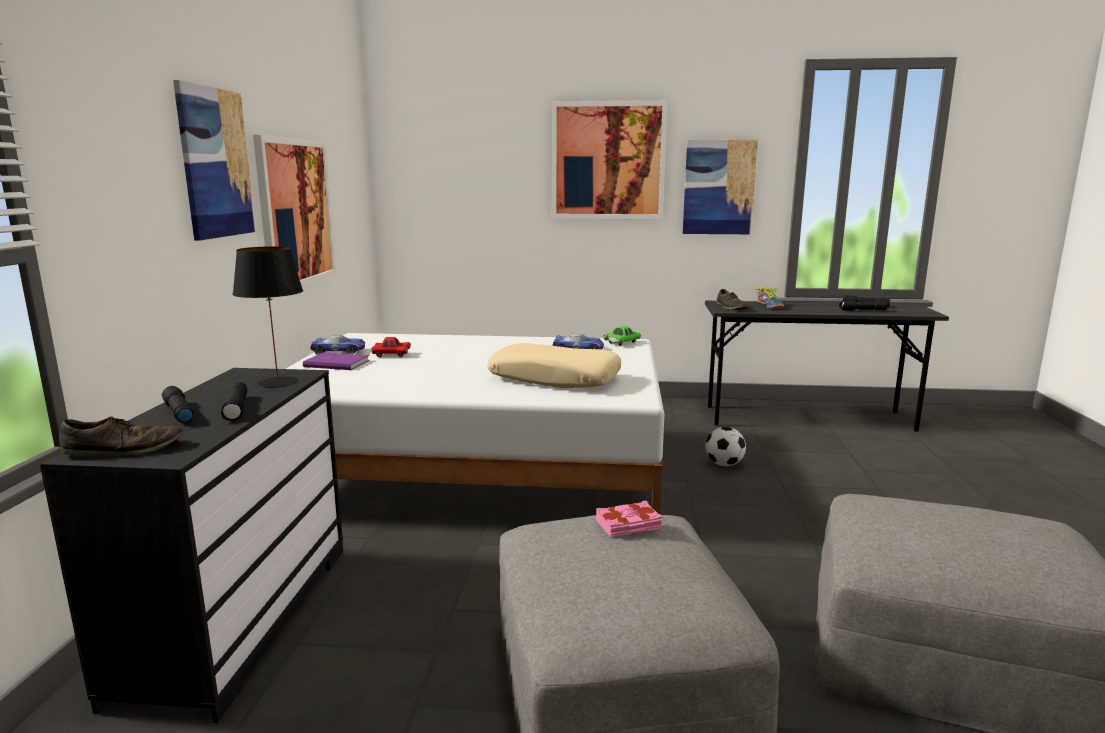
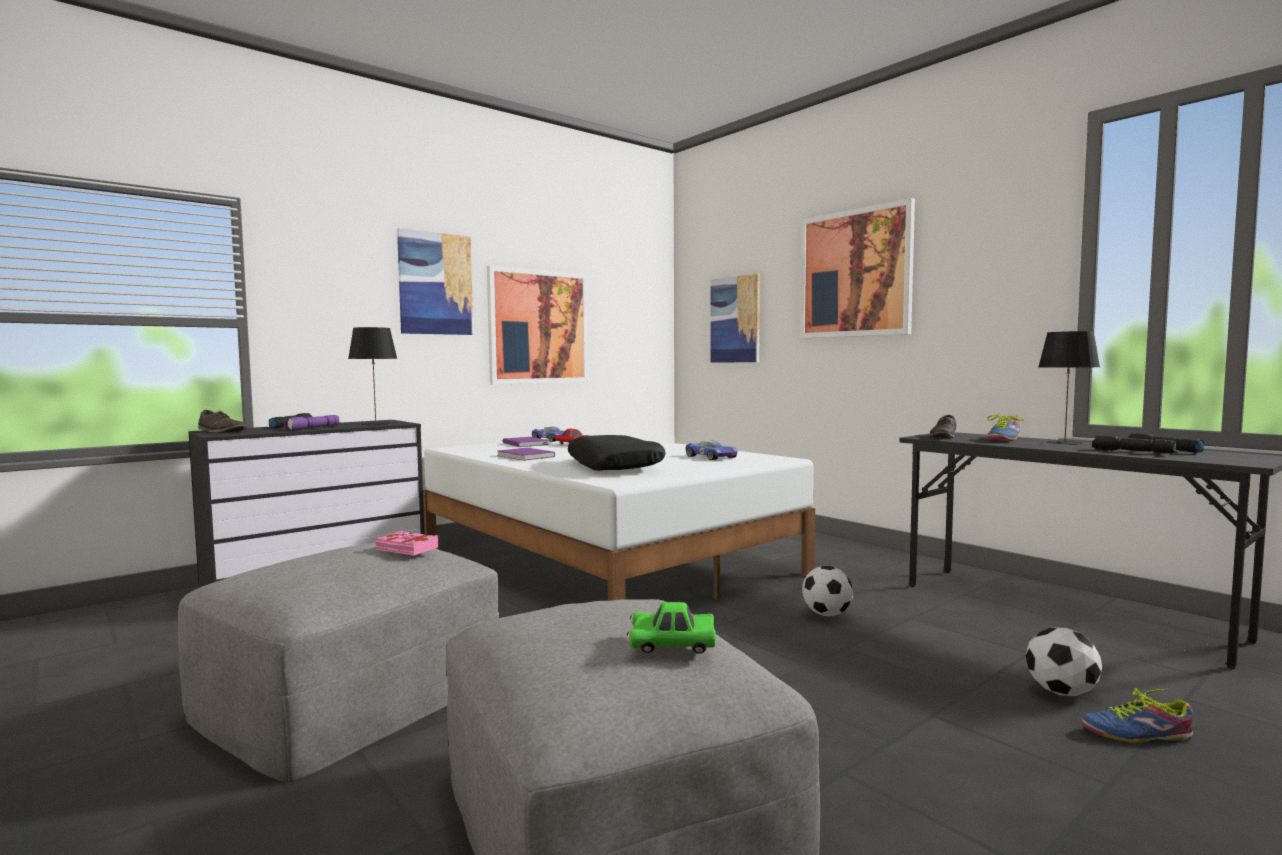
camera: 45 degrees right, 10 degrees down
black flashlight [221,382,247,421] -> purple flashlight [284,415,340,430]
beige pillow [487,343,621,388] -> black pillow [568,435,666,471]
green toy car [603,326,641,346] -> green toy car moved to [627,602,716,654]
picture [683,140,758,234] -> picture moved to [710,273,760,363]
none -> purple book [497,448,555,461]
none -> football [1025,628,1102,696]
none -> black table lamp [1038,331,1100,444]
none -> shoe [1081,688,1194,743]

